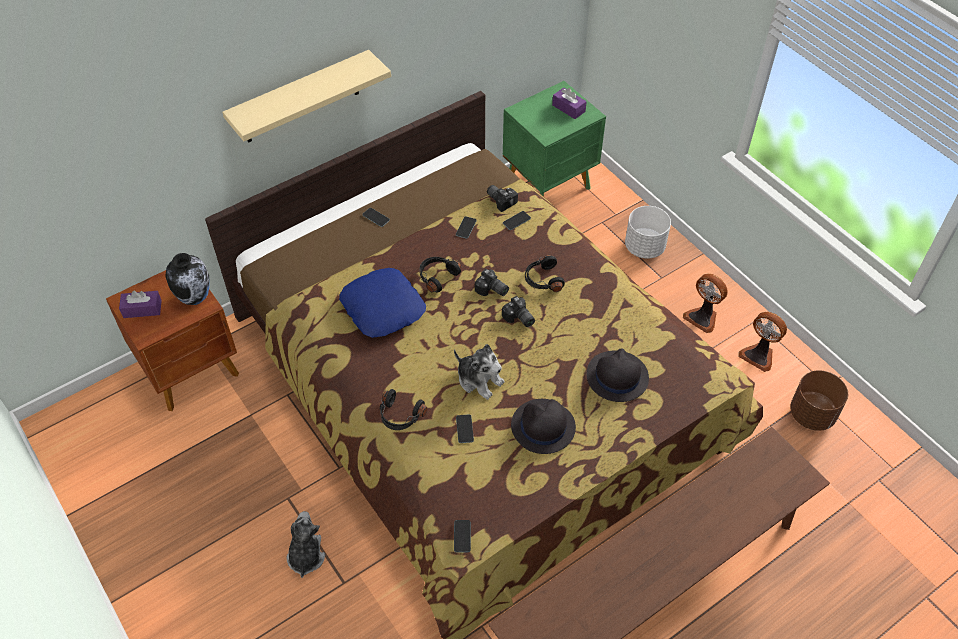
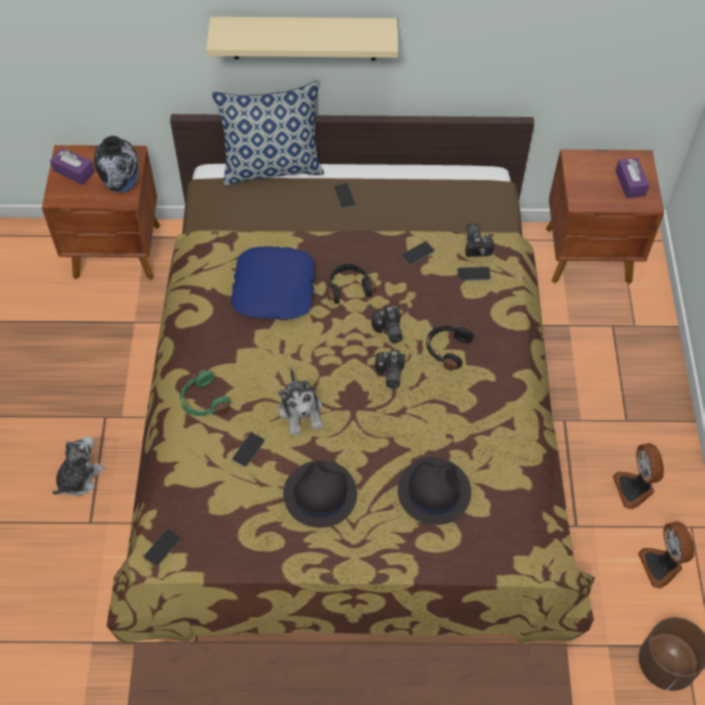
camera: 35 degrees right, 5 degrees up
black headphones [379,389,428,430] -> green headphones [180,369,230,416]
green nightstand [503,81,606,196] -> brown nightstand [546,149,664,284]
white planter [625,206,671,259] -> none
none -> pillow [212,81,324,186]

